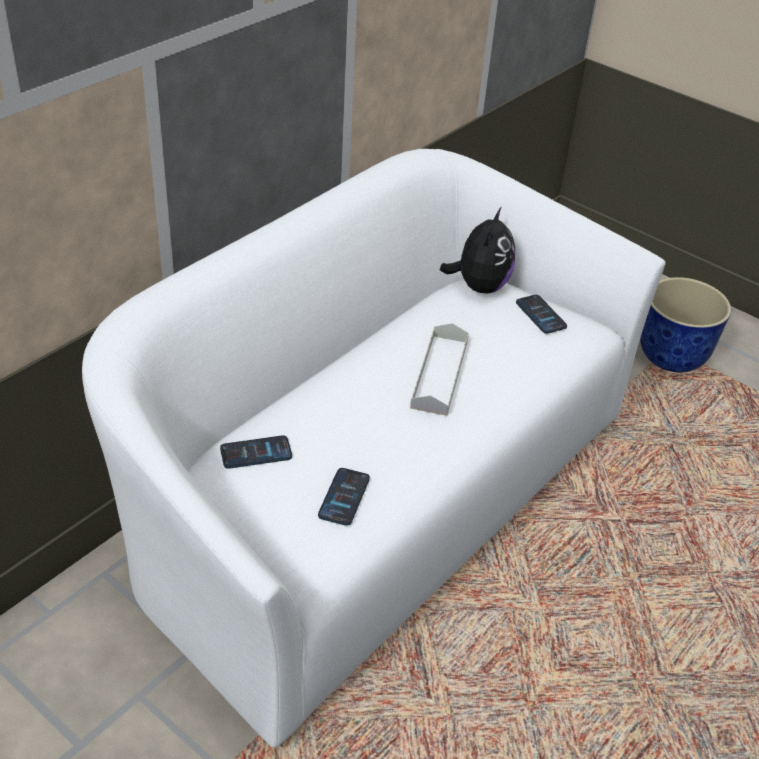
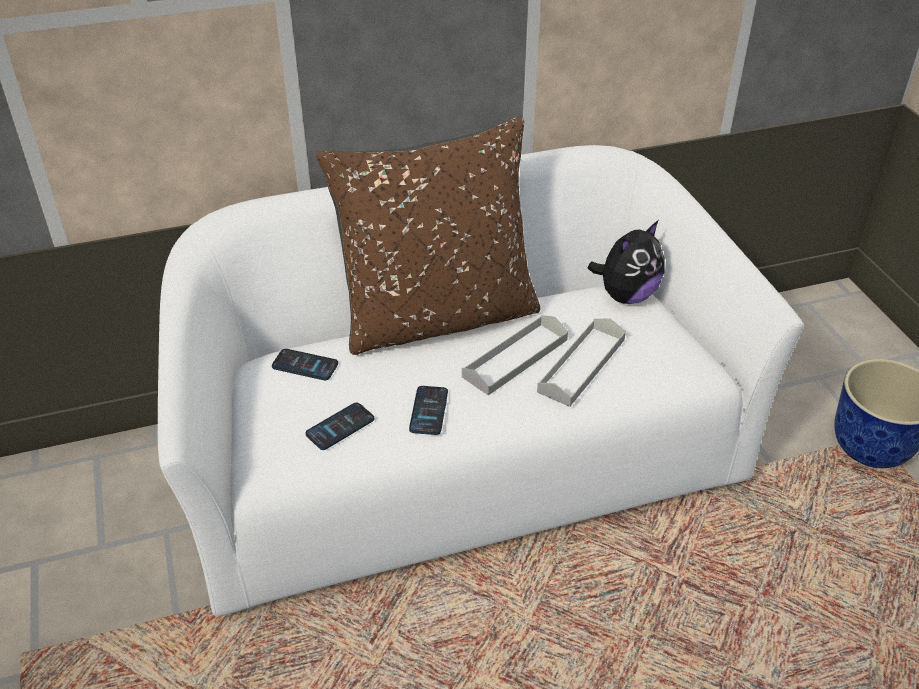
camera: 35 degrees right, 0 degrees up
phone [516,295,567,334] -> phone moved to [409,386,448,435]
none -> brown pillow [317,117,540,355]
none -> grey tray [537,319,626,407]

